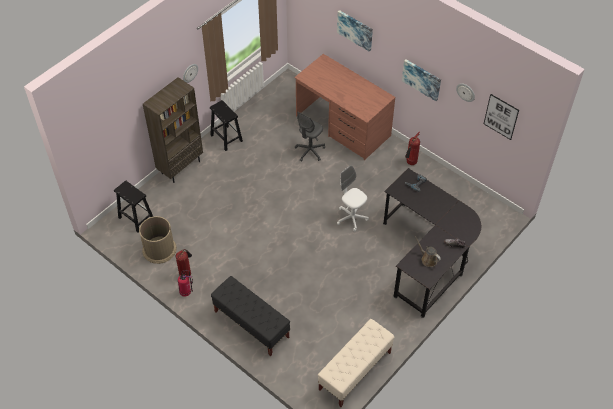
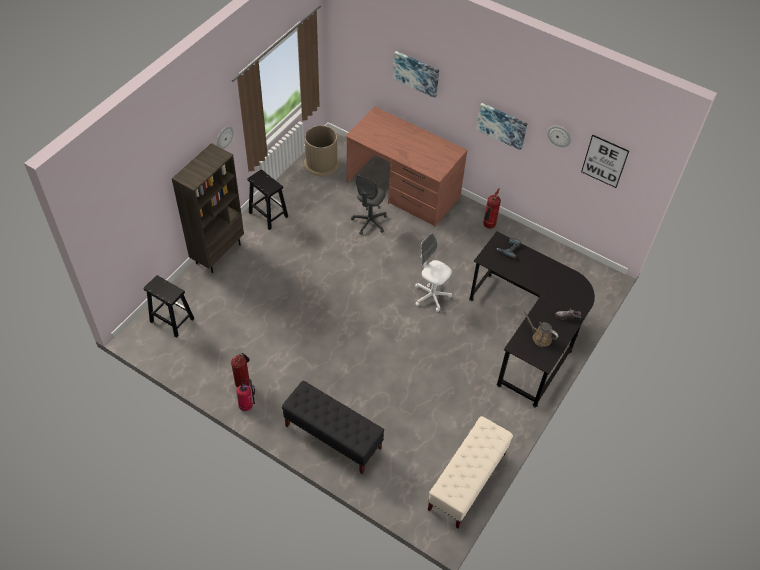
camera: 10 degrees left, 0 degrees up
brown trash can [139,216,177,264] -> brown trash can moved to [304,125,339,176]

